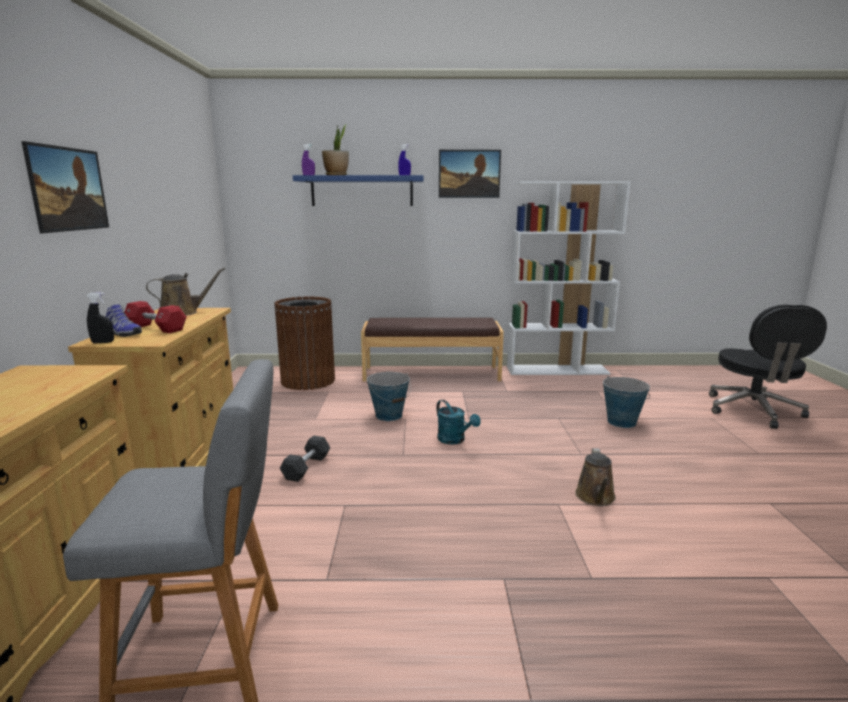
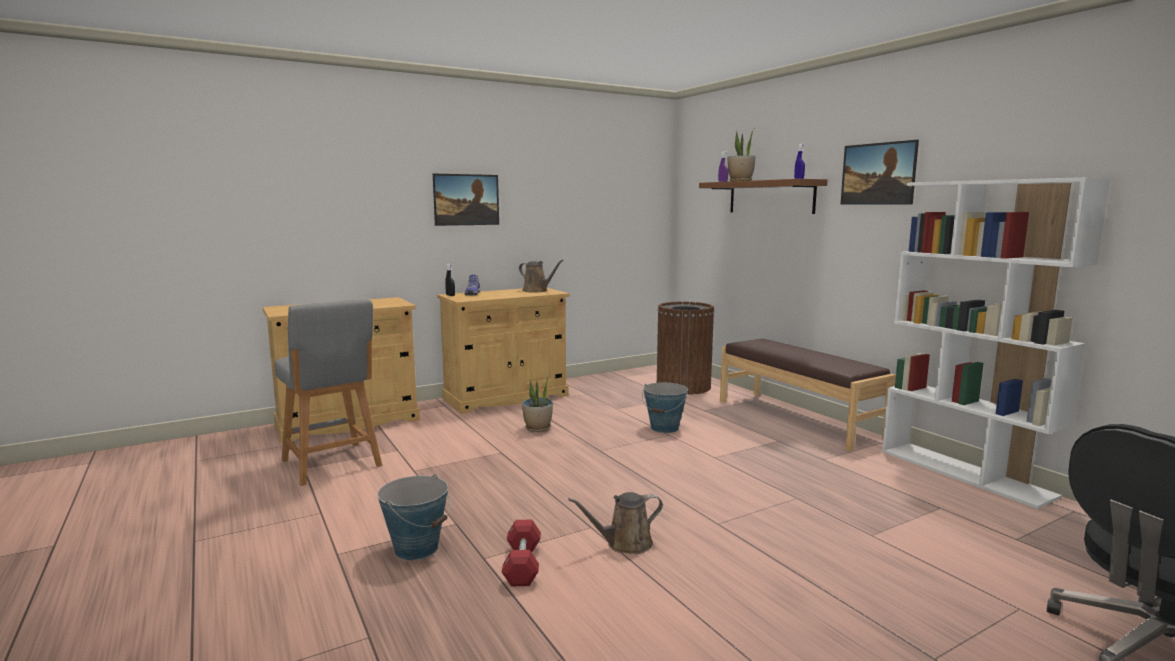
camera: 60 degrees right, 5 degrees down
red dumbbell [125,301,186,333] -> red dumbbell moved to [502,520,541,586]
black dumbbell [280,435,330,482] -> potted plant [522,374,553,432]
blue shelf [293,175,423,206] -> brown shelf [699,179,828,214]
turquoise watering can [436,400,481,445] -> none
bucket [603,376,650,428] -> bucket moved to [377,474,450,560]

